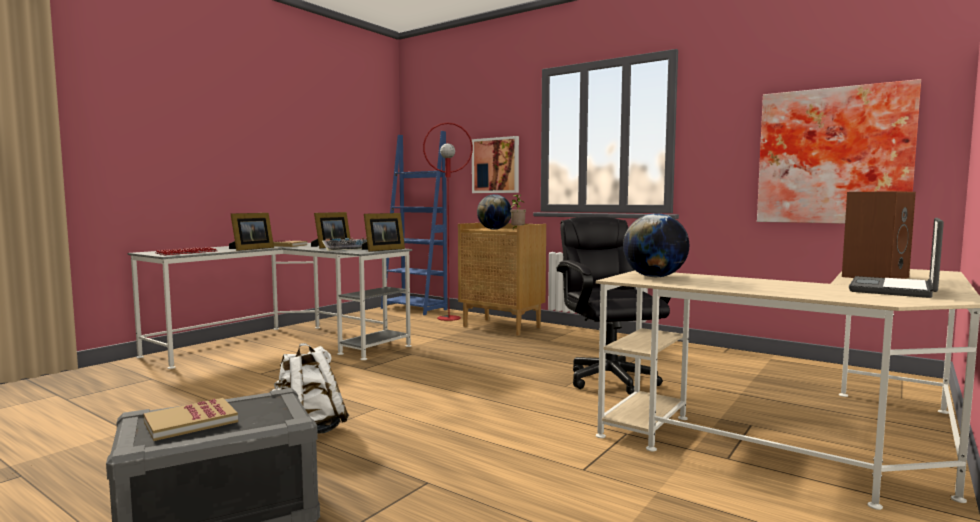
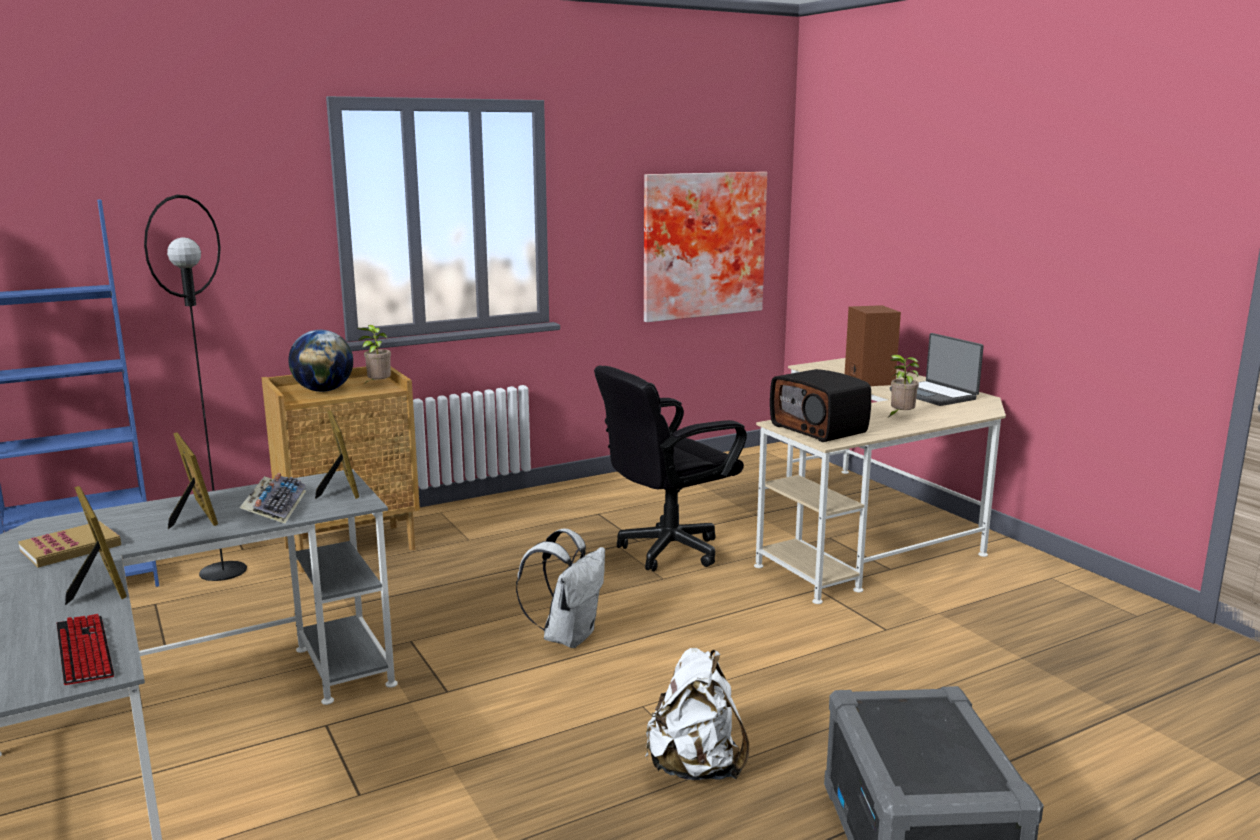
camera: 65 degrees left, 10 degrees up
book [143,398,238,441] -> none
red floor lamp [423,122,473,321] -> black floor lamp [144,195,247,581]
picture [472,136,519,193] -> none
black office chair [557,216,676,395] -> black office chair turned 45 degrees counterclockwise [594,365,747,571]
globe [623,213,689,277] -> radio [770,369,871,442]
none -> white backpack [516,529,605,648]
none -> potted plant [889,355,919,417]

